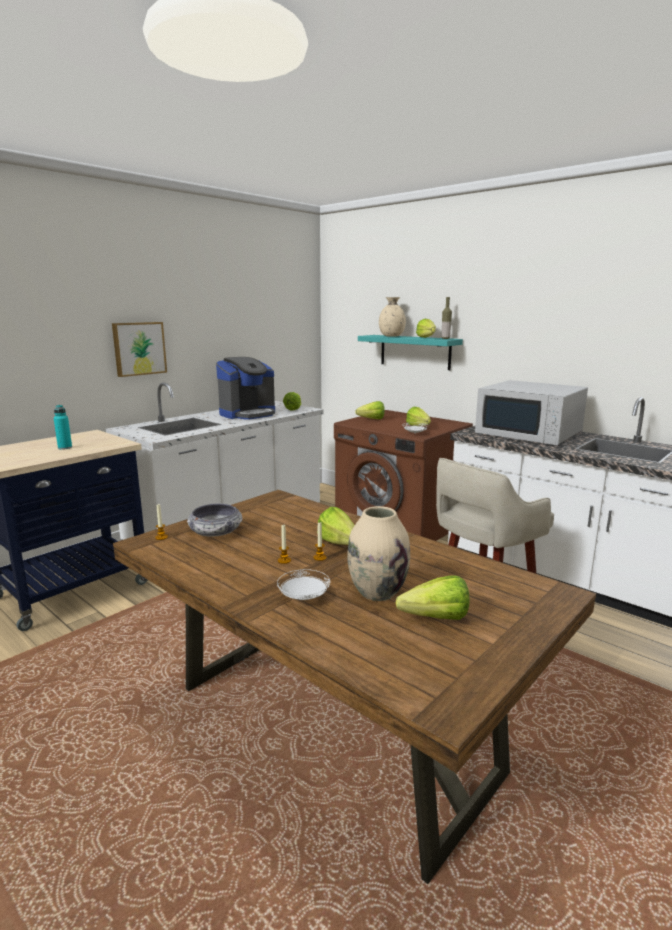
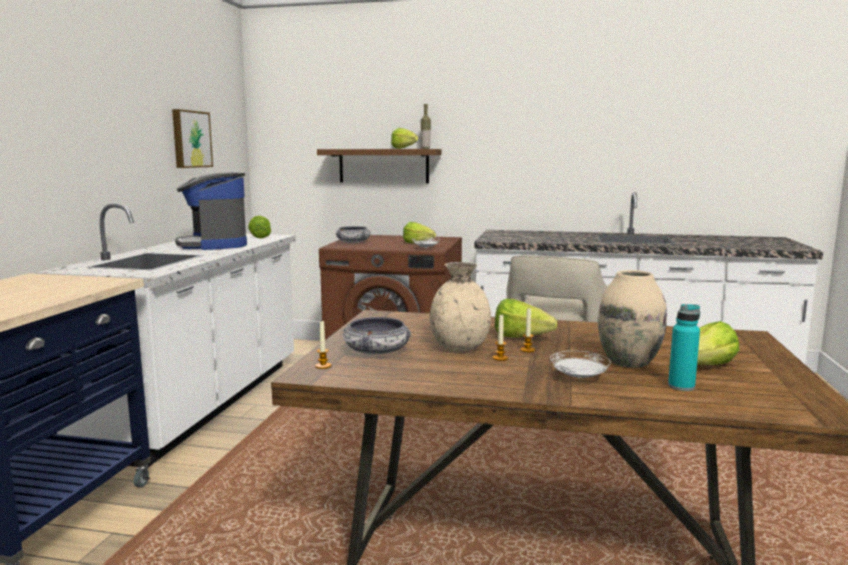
camera: 30 degrees left, 5 degrees down
turquoise bottle [54,405,72,450] -> turquoise bottle moved to [668,304,700,391]
picture [112,322,167,377] -> picture moved to [172,109,213,168]
coffee machine [216,357,275,420] -> coffee machine turned 135 degrees clockwise [175,172,247,250]
lettuce [355,401,385,419] -> bowl [335,226,371,243]
turquoise shelf [358,335,463,370] -> brown shelf [317,149,442,184]
beige vase [379,297,406,337] -> beige vase moved to [430,262,491,351]
white microwave [475,380,588,445] -> none

